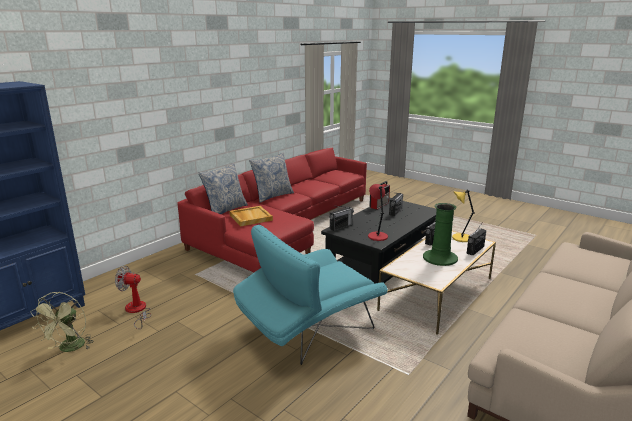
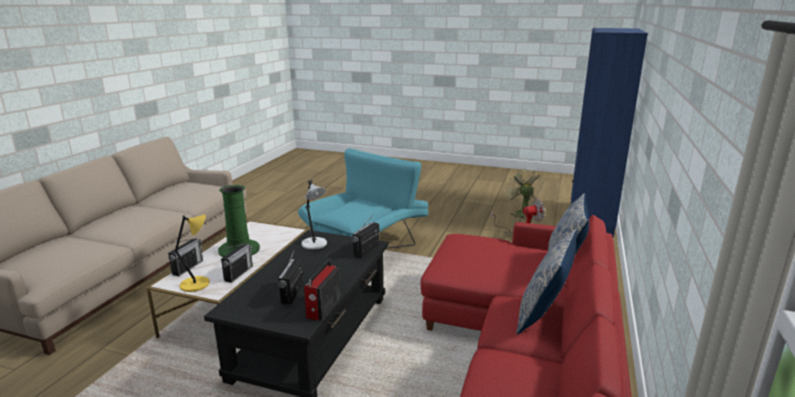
camera: 160 degrees right, 0 degrees up
beige tray [229,206,273,227] -> none
red table lamp [368,184,388,241] -> grey table lamp [301,180,327,250]

